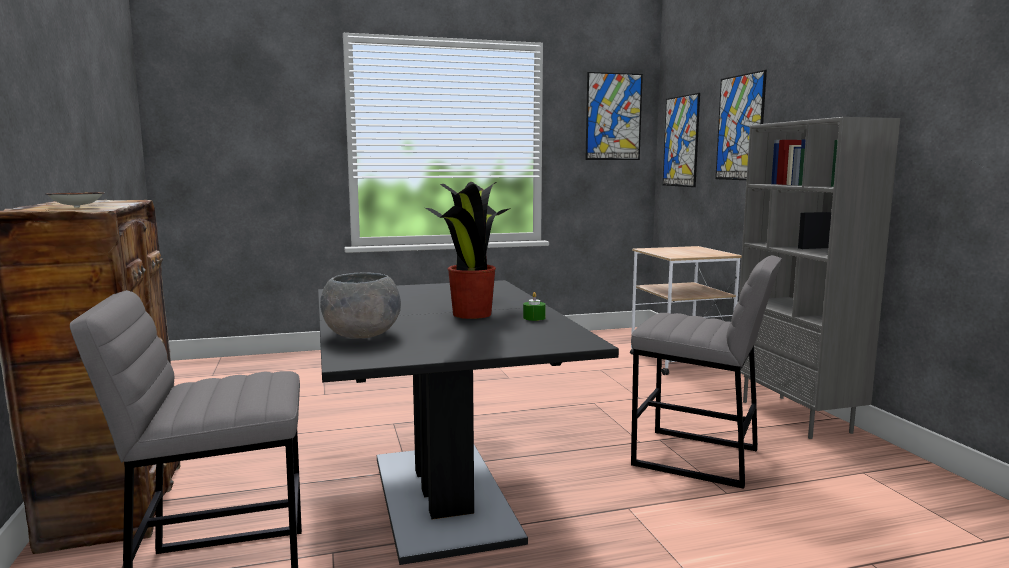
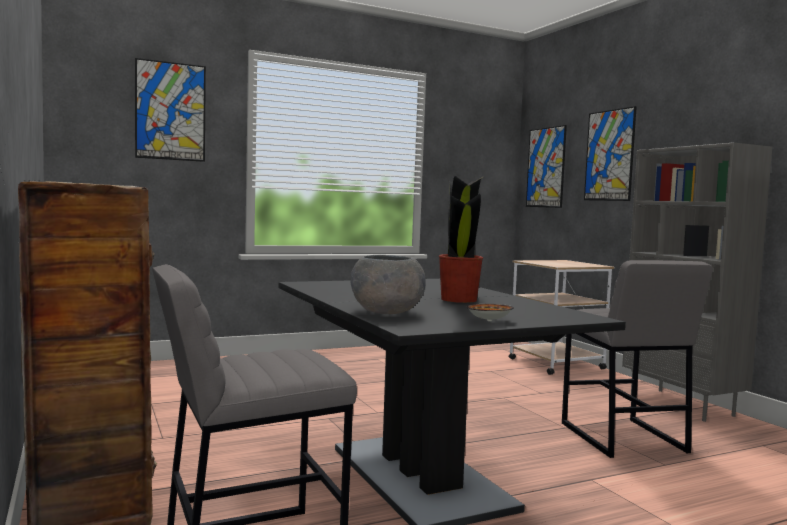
camera: 10 degrees left, 5 degrees down
bowl [45,192,104,208] -> bowl moved to [467,304,514,321]
green candle [523,292,546,321] -> none
picture [585,72,643,160] -> picture moved to [135,58,206,162]
grey chair [631,255,782,489] -> grey chair turned 60 degrees clockwise [562,260,713,458]

